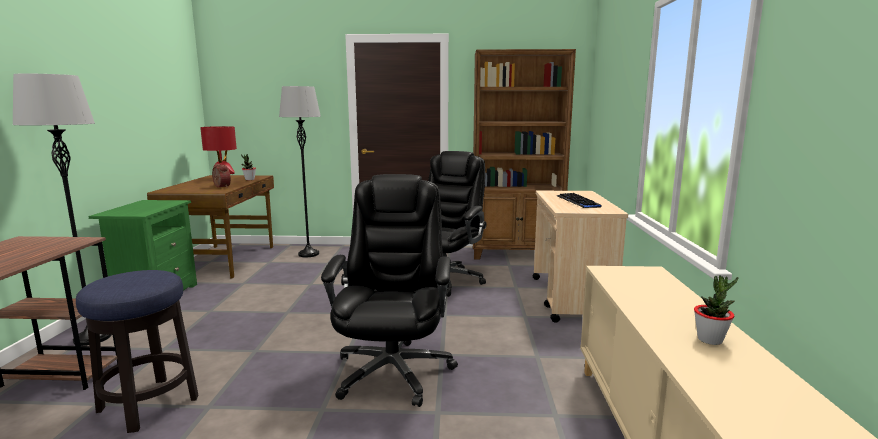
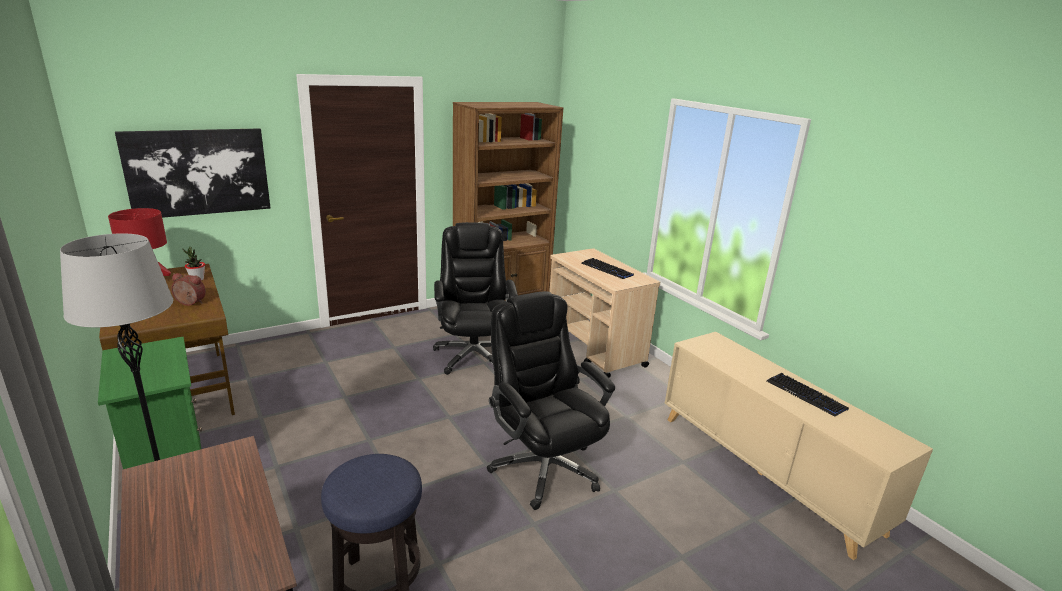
camera: 35 degrees left, 10 degrees up
grey floor lamp [279,86,321,257] -> none
potted plant [694,275,738,345] -> keyboard [767,373,849,416]
none -> picture [115,128,270,218]

